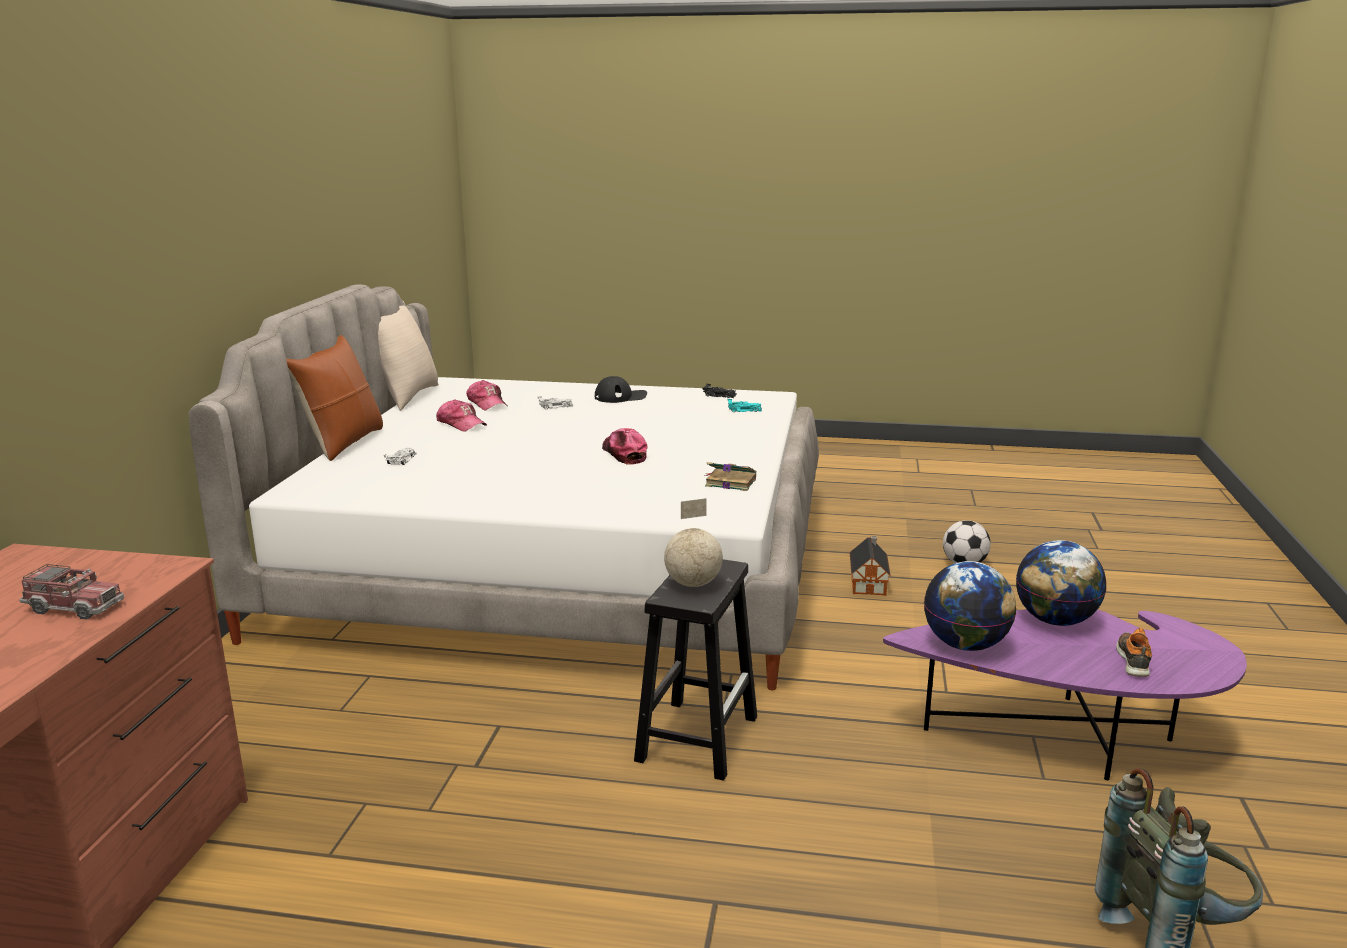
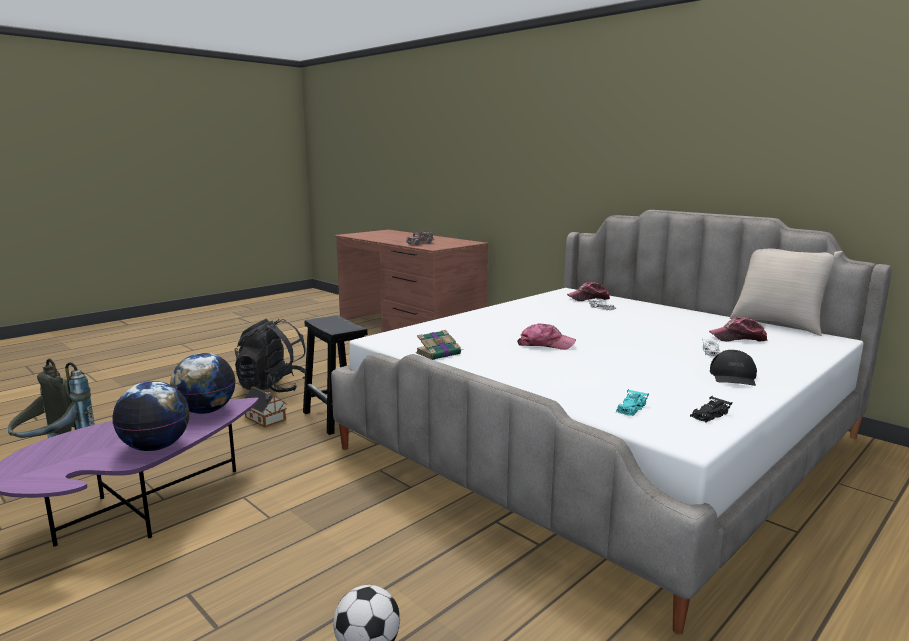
camera: 125 degrees right, 5 degrees down
brown pillow [286,335,383,461] -> none
cap [436,399,487,432] -> cap moved to [567,282,610,301]
globe [664,498,723,587] -> none
toy house [850,536,891,596] -> toy house moved to [245,387,287,427]
shoe [1116,628,1152,677] -> none
none -> black backpack [235,319,306,392]

